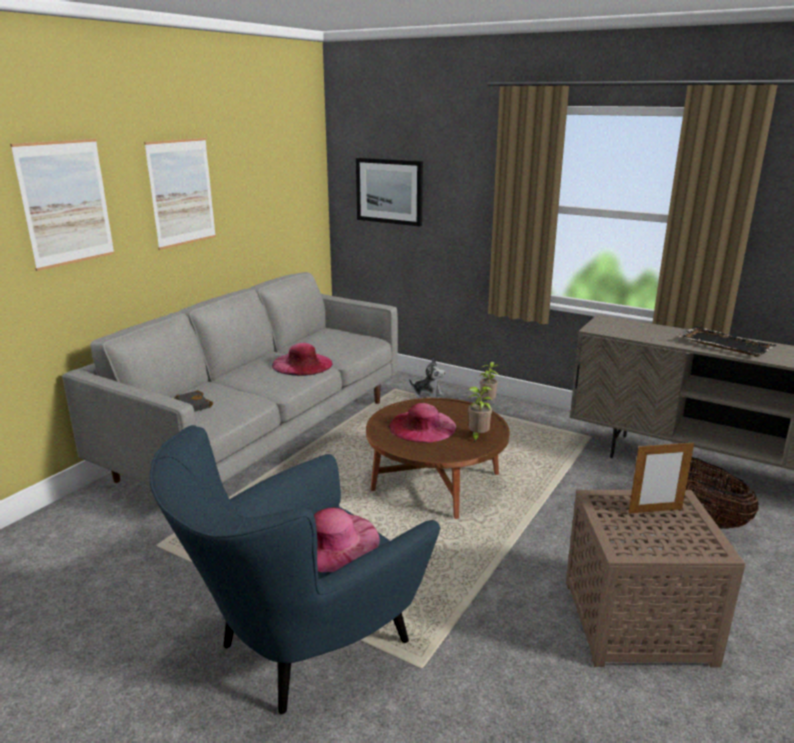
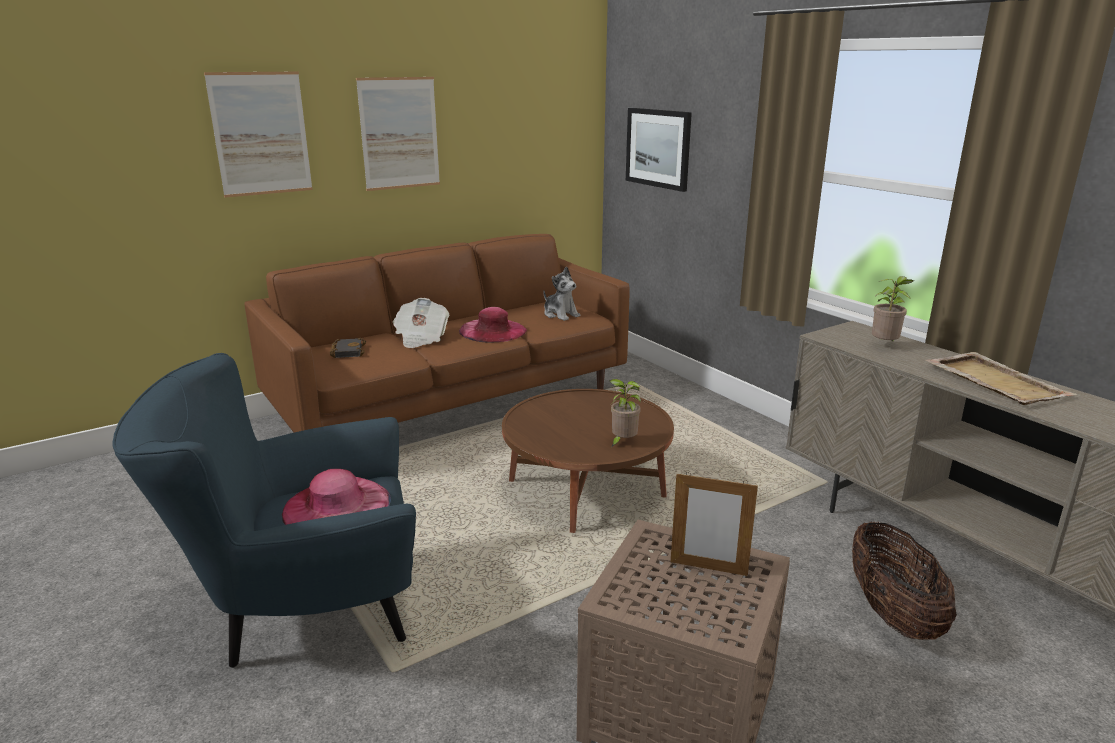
camera: 25 degrees right, 0 degrees up
grey sofa [62,272,398,486] -> brown sofa [245,234,629,432]
pink hat [389,403,456,443] -> none
plush toy [409,359,445,398] -> plush toy moved to [544,266,580,321]
potted plant [480,362,499,400] -> potted plant moved to [872,276,914,341]
black tray [678,326,776,357] -> beige tray [925,352,1077,405]
none -> newspaper [393,298,449,348]

